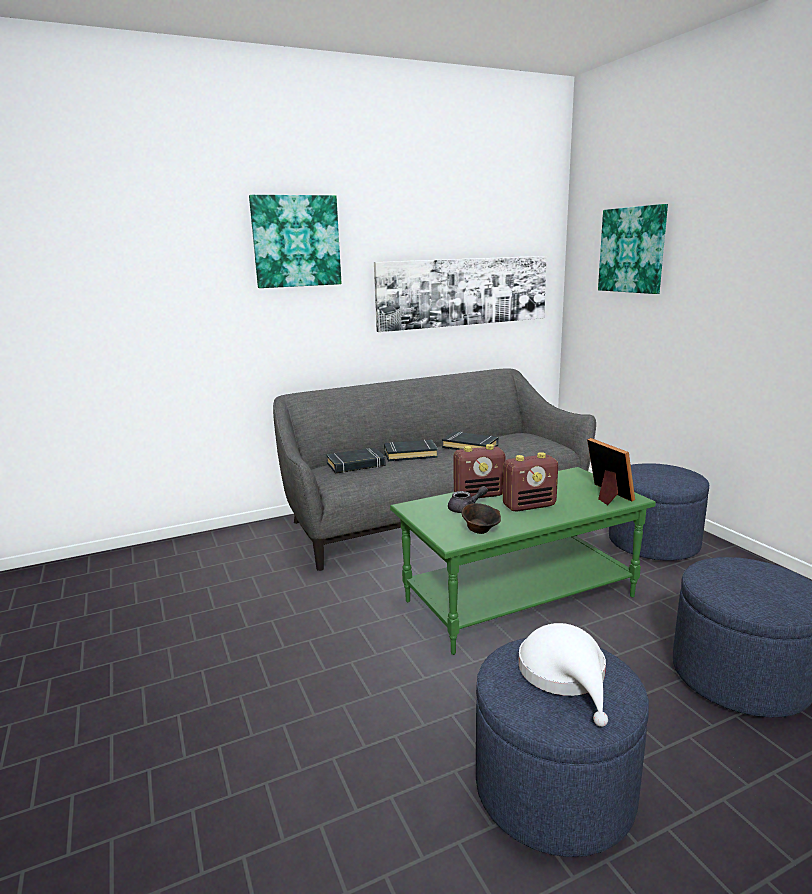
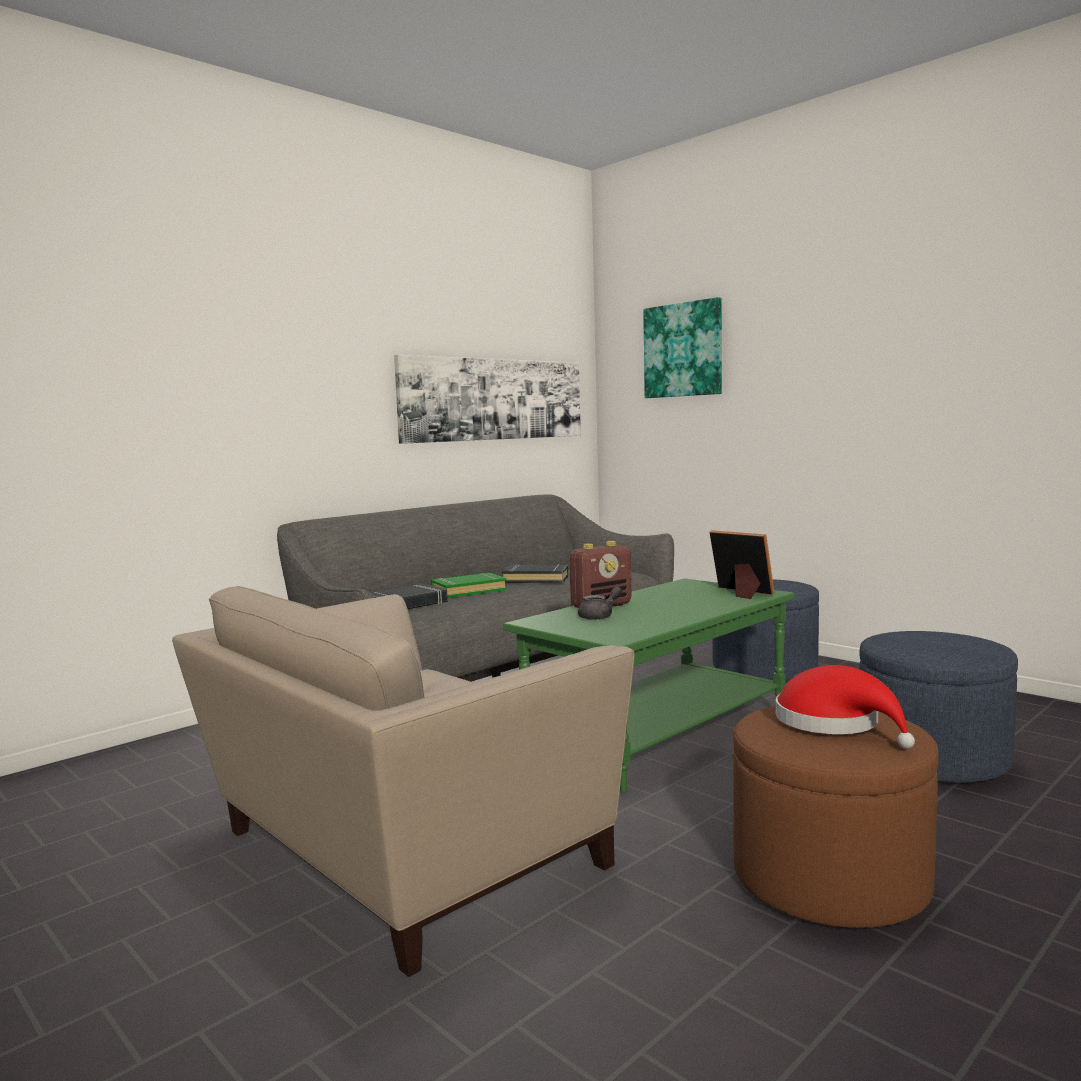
camera: 20 degrees left, 10 degrees down
picture [249,195,341,288] -> none
black book [384,440,438,461] -> green book [431,573,507,598]
brown bowl [461,503,501,534] -> none
blue ottoman [476,638,649,857] -> brown ottoman [733,706,939,928]
radio [503,452,558,512] -> none
white hat [518,623,608,727] -> red hat [776,665,915,749]
none -> beige armchair [172,586,635,977]

